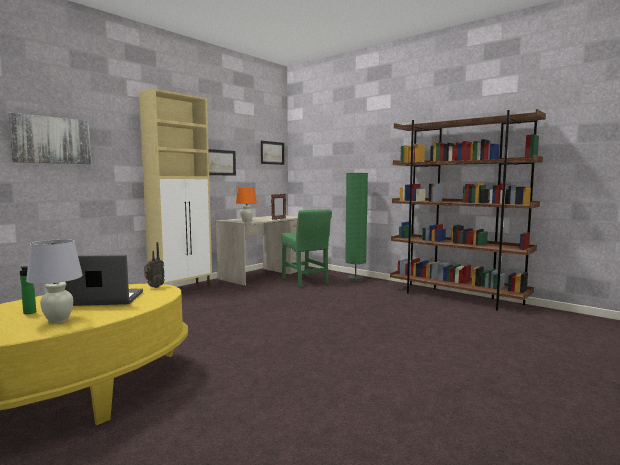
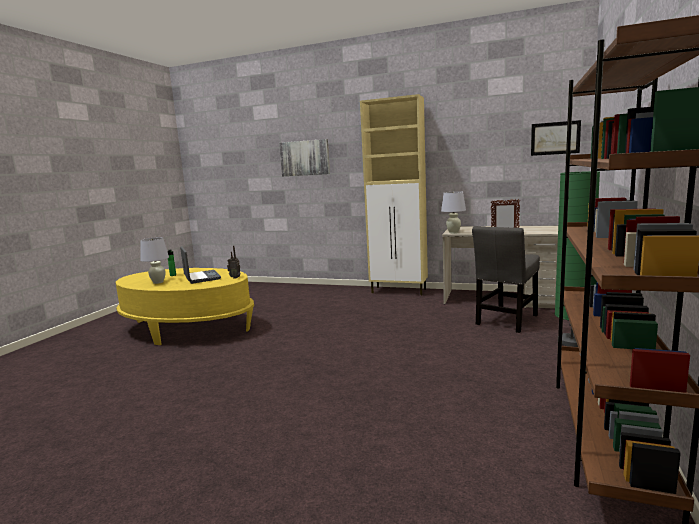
camera: 70 degrees right, 5 degrees up
picture [208,149,236,176] -> none
orange table lamp [236,187,257,222] -> white table lamp [441,191,466,233]
green chair [282,209,332,288] -> grey chair [472,226,540,333]

